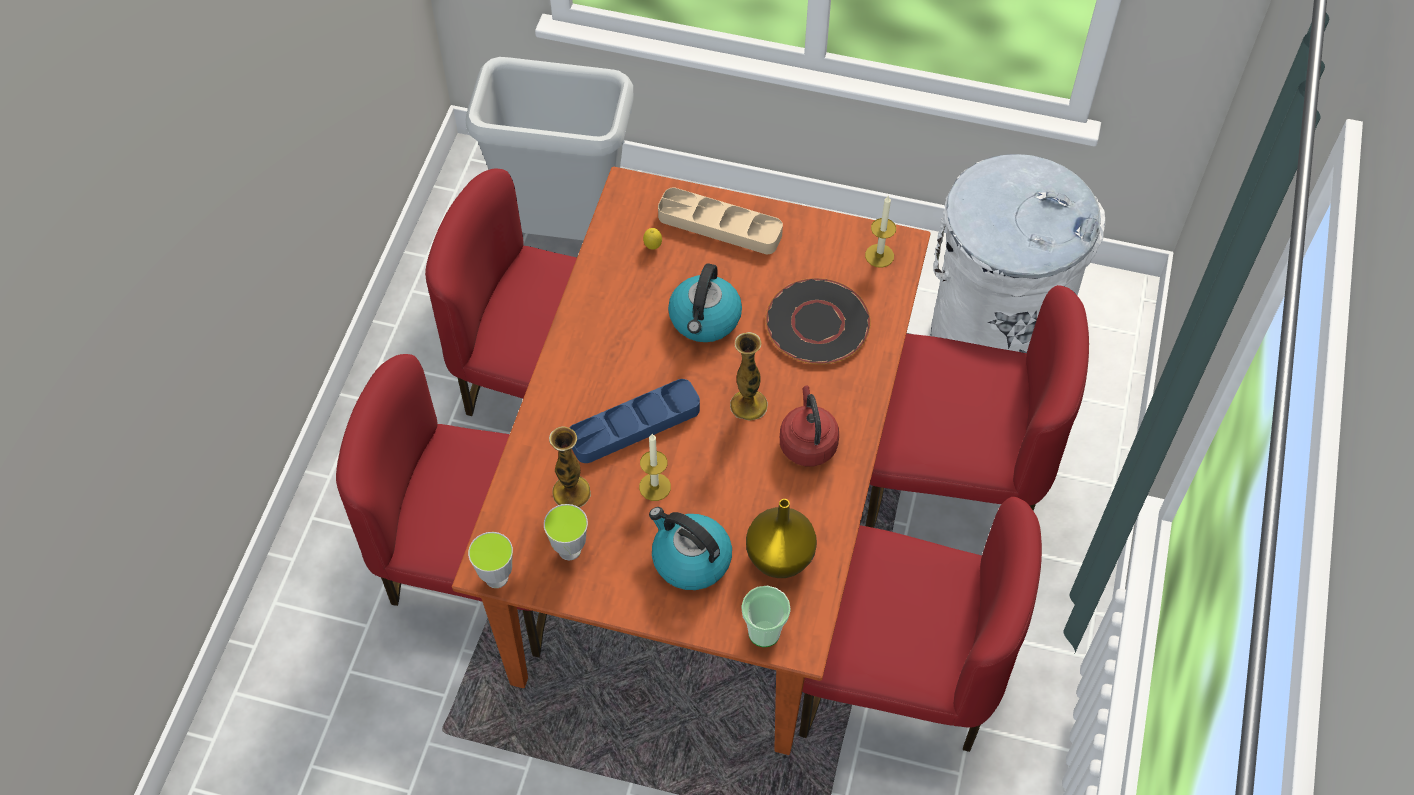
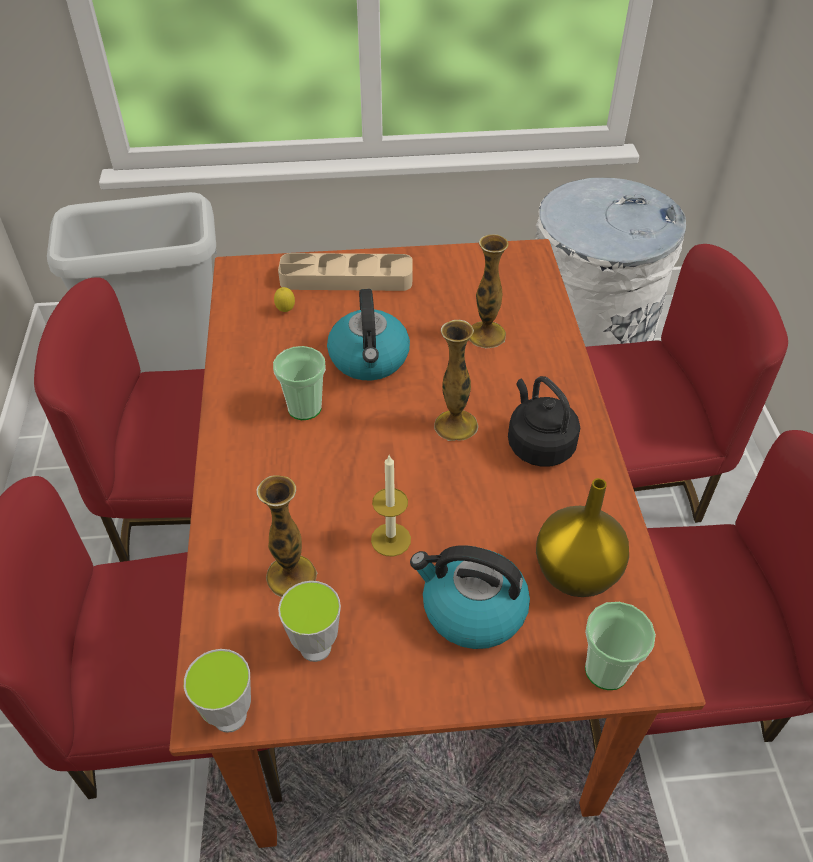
camera: 20 degrees left, 10 degrees down
blue tray [570,379,700,463] -> none
black plate [766,278,871,364] -> vase [469,234,509,348]
red kettle [780,385,839,466] -> black kettle [508,376,580,467]
candle [865,196,896,268] -> none
none -> cup [273,346,326,420]

